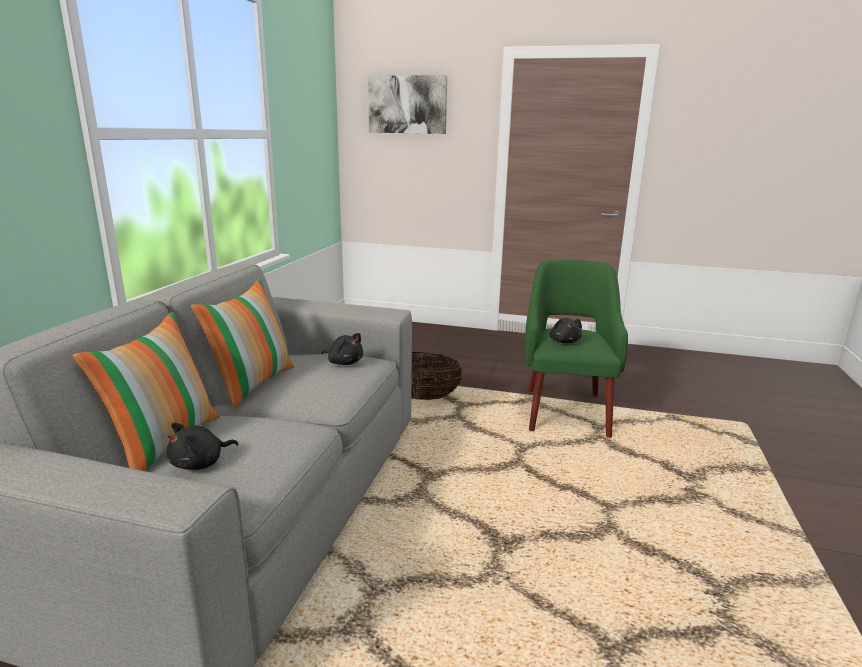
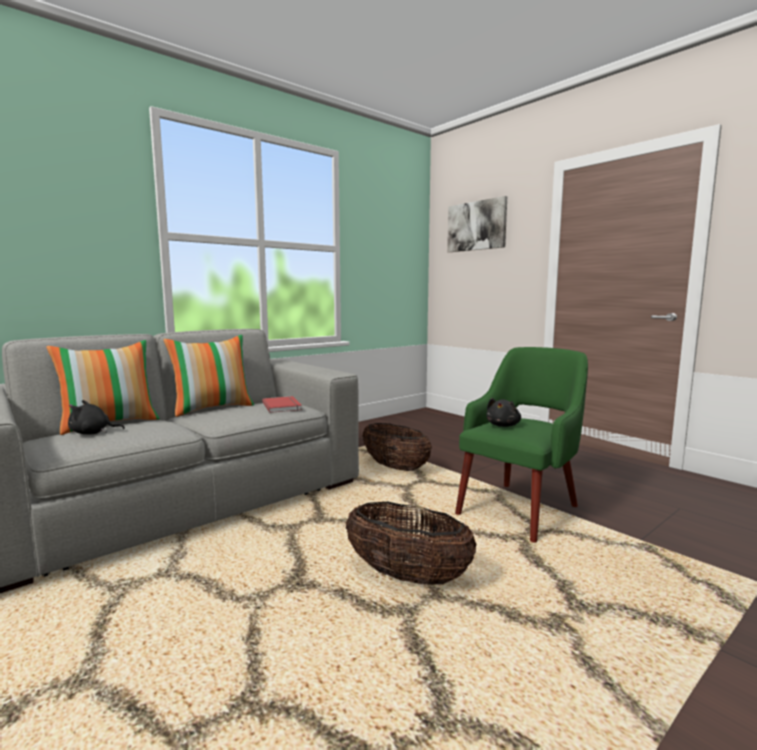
camera: 35 degrees right, 10 degrees down
black plush toy [322,333,363,365] -> red book [262,396,302,413]
none -> basket [346,502,476,585]

